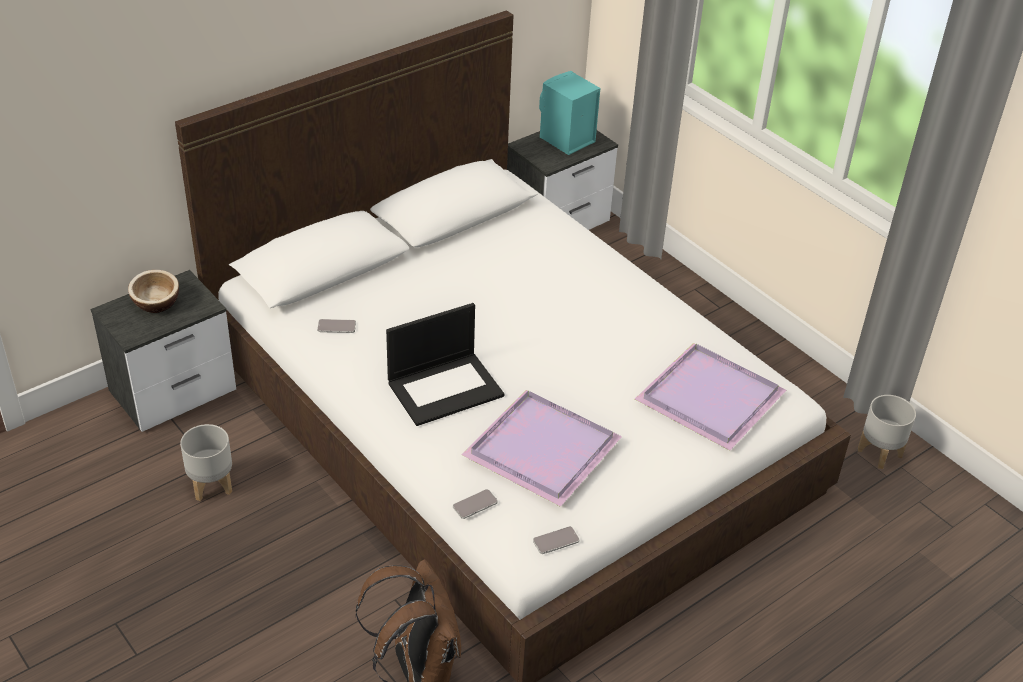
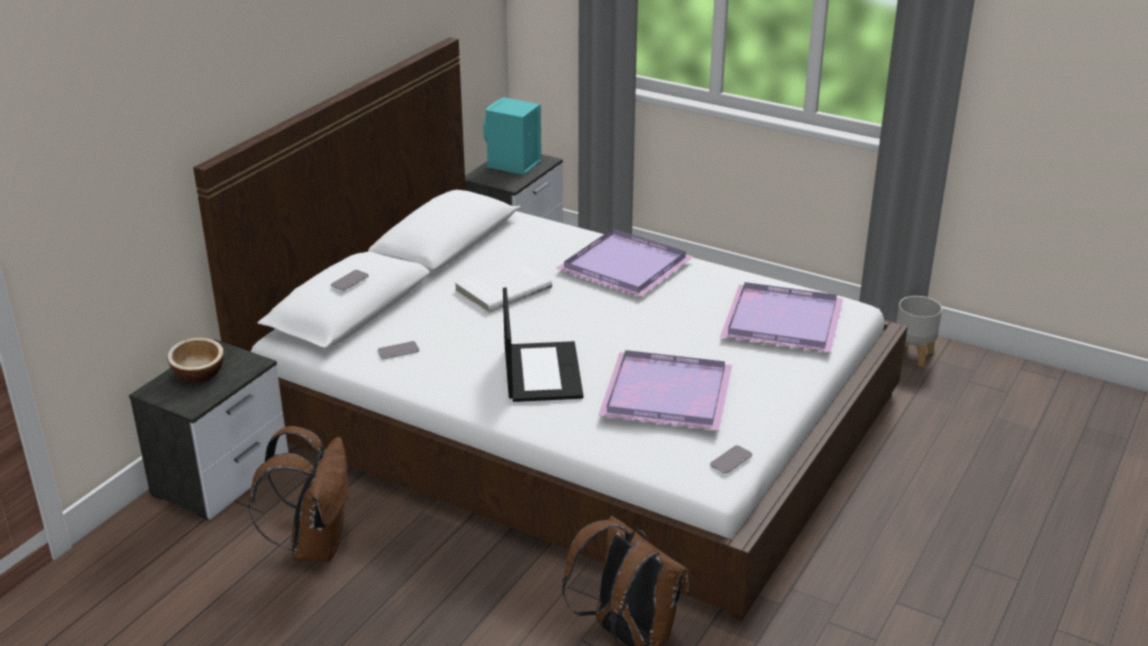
camera: 20 degrees left, 10 degrees down
grey planter [180,424,232,501] -> brown backpack [248,426,350,562]
laptop [386,303,504,426] -> laptop turned 45 degrees counterclockwise [503,287,583,402]
phone [453,489,498,519] -> phone moved to [331,270,368,291]
none -> white book [455,259,552,313]
none -> purple tray [556,229,694,297]

